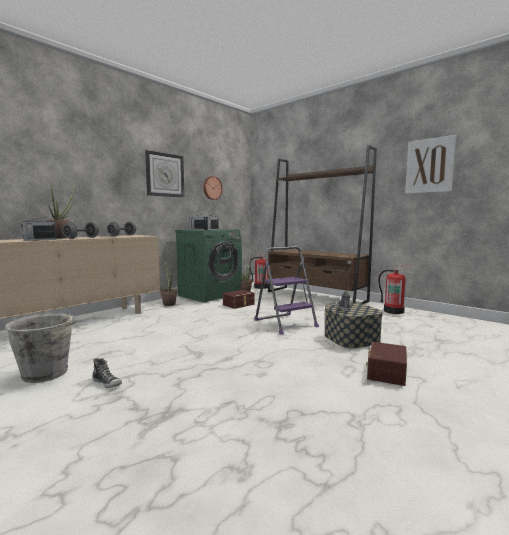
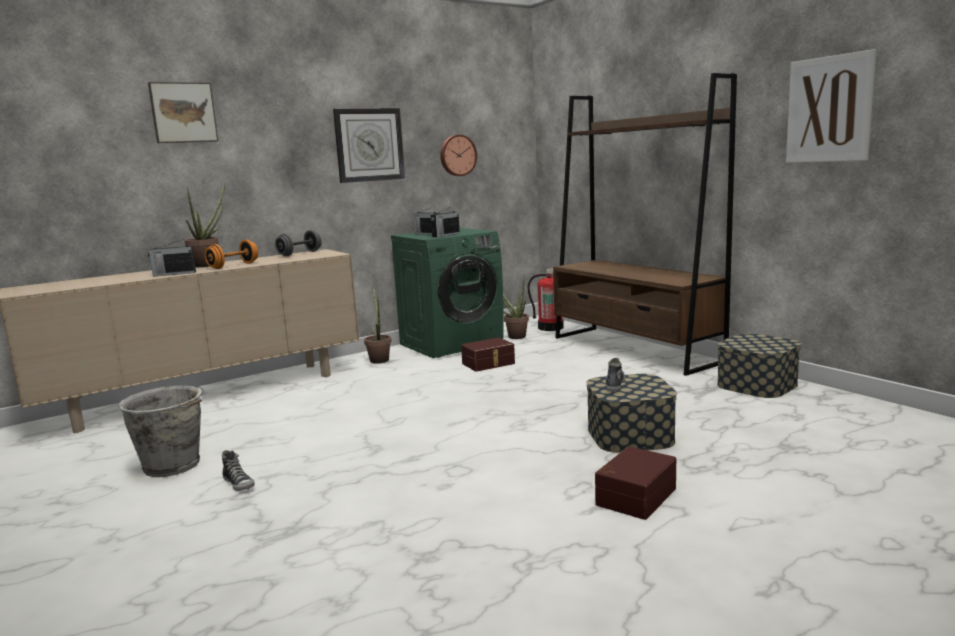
camera: 15 degrees right, 5 degrees up
grey dumbbell [62,222,99,239] -> orange dumbbell [205,240,258,269]
purple step ladder [255,246,319,335] -> none
fire extinguisher [378,266,413,314] -> storage box [717,333,801,398]
none -> picture [148,82,218,143]

